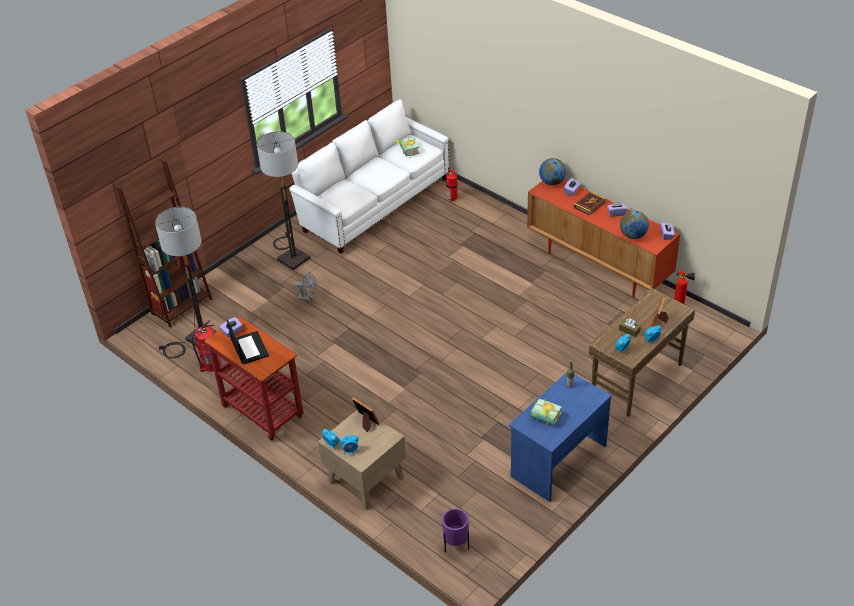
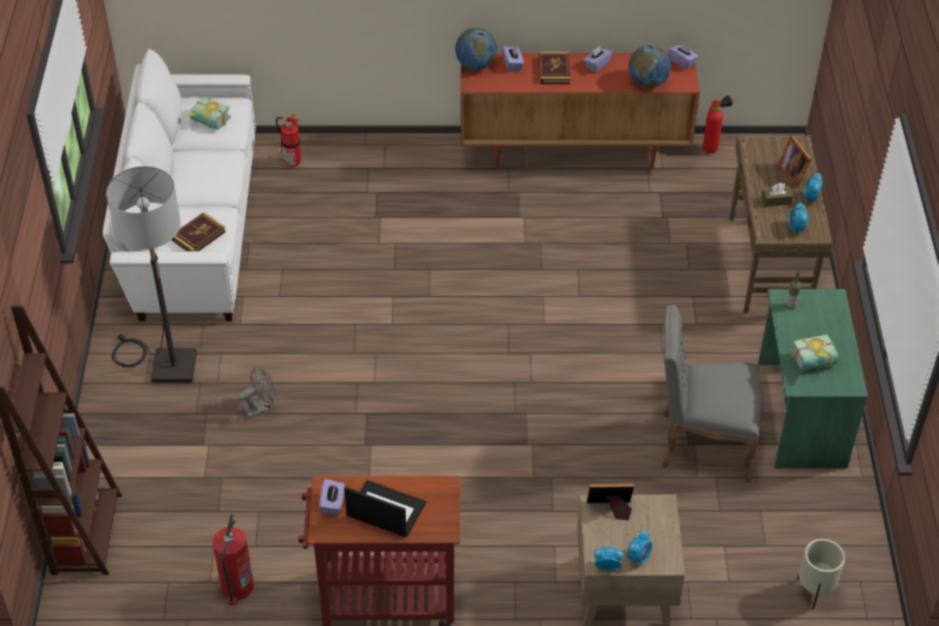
camera: 45 degrees left, 5 degrees up
floor lamp [155,207,217,359] -> none
purple planter [442,508,469,553] -> beige planter [797,539,845,609]
blue desk [509,372,611,502] -> green desk [758,289,868,468]
none -> book [172,212,226,251]
none -> grey chair [662,305,763,483]

